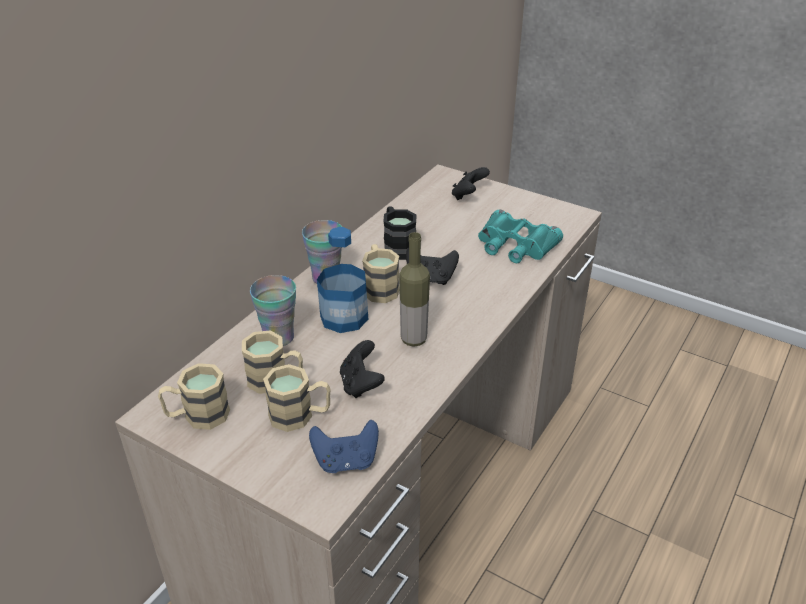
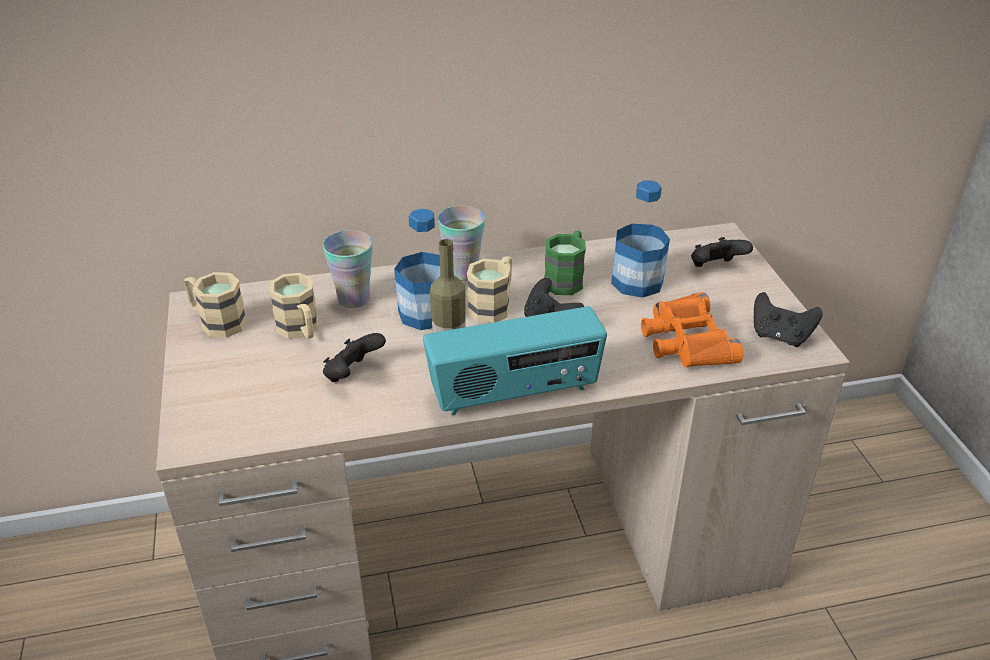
camera: 45 degrees right, 0 degrees up
beige mug [263,364,331,432] -> none
blue game controller [309,420,379,473] -> none
black mug [383,206,416,260] -> green mug [544,231,586,295]
turquoise binoculars [478,210,563,263] -> orange binoculars [641,292,743,367]
none -> radio [423,306,607,415]
none -> bottle [611,180,670,298]
none -> black game controller [754,292,823,347]

